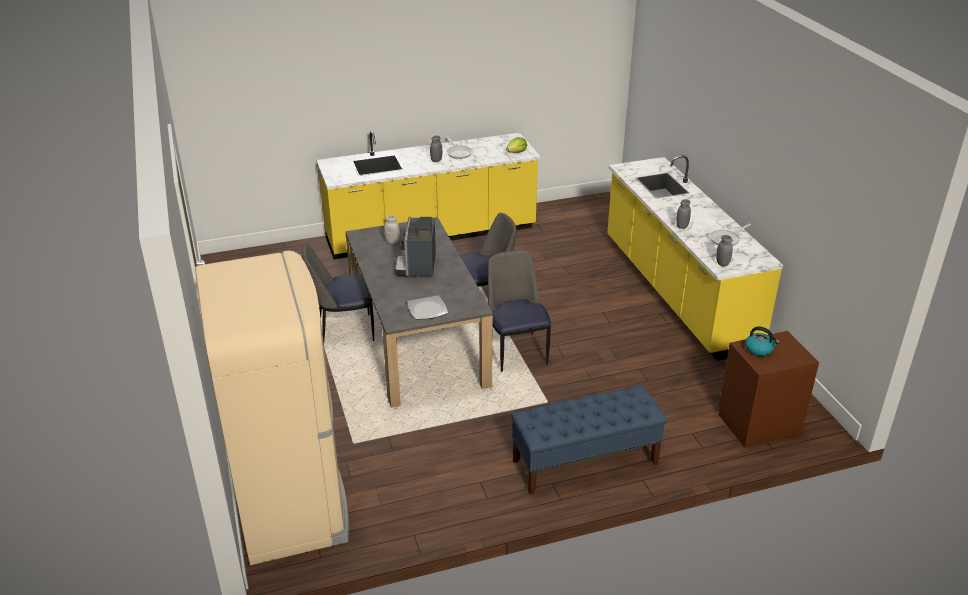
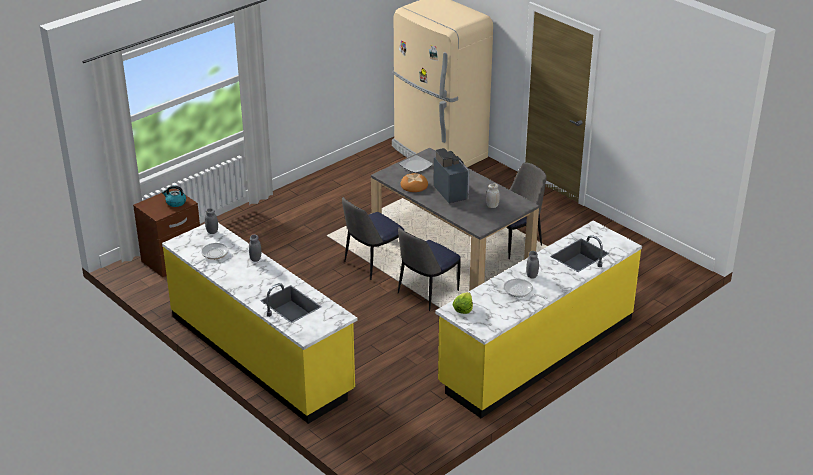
camera: 155 degrees right, 0 degrees up
chair [488,251,551,372] -> chair turned 90 degrees clockwise [342,197,404,280]
blue bench [511,385,667,495] -> none
none -> bread [401,173,428,192]

